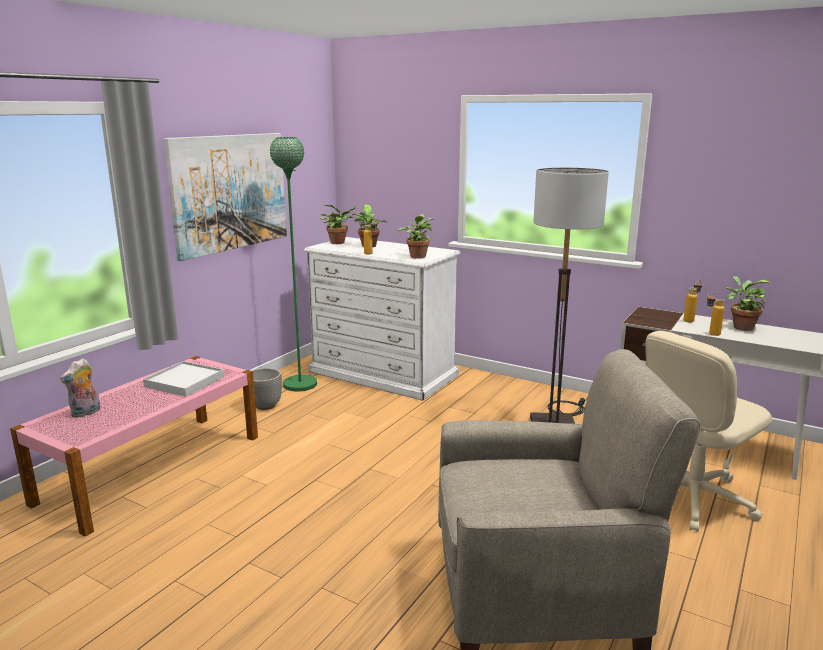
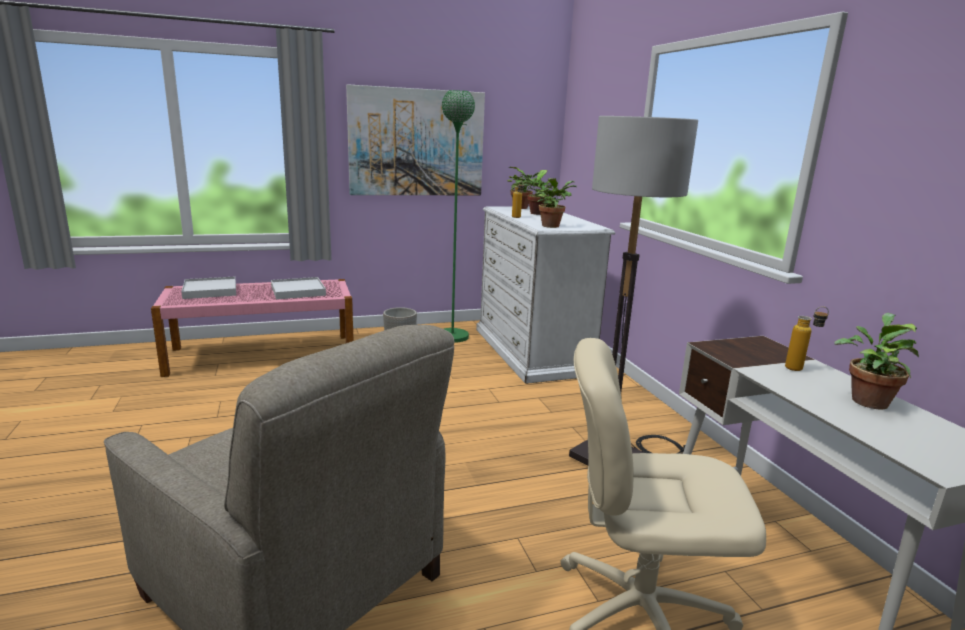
camera: 40 degrees right, 0 degrees up
plush toy [60,358,101,418] -> white tray [181,277,236,299]
bottle [707,293,725,336] -> none

